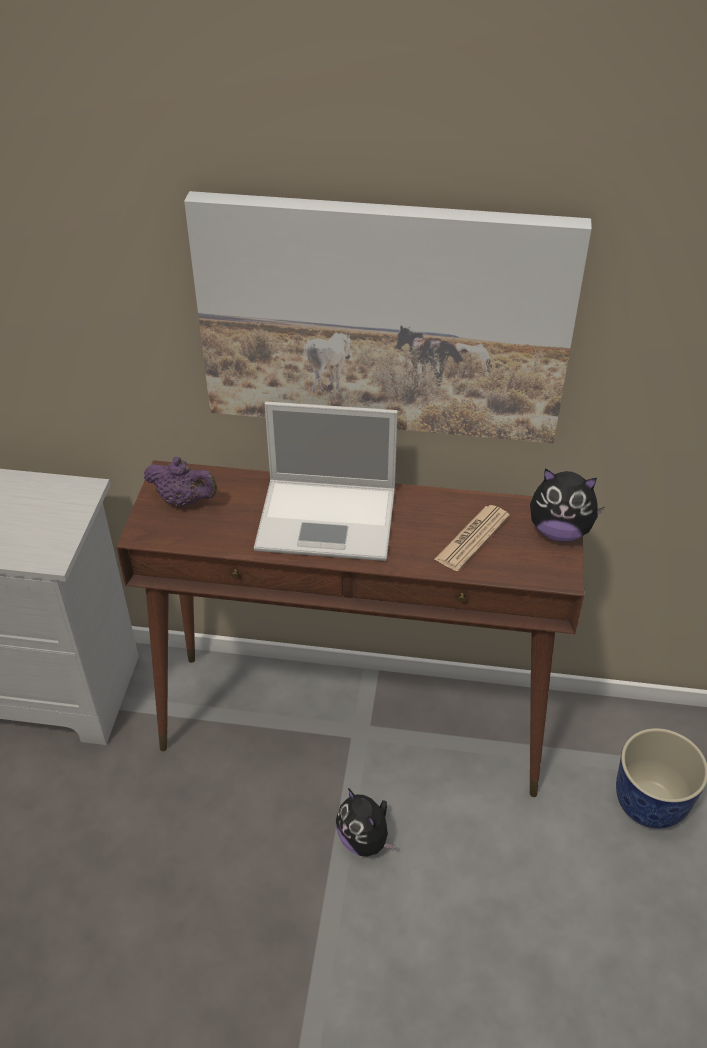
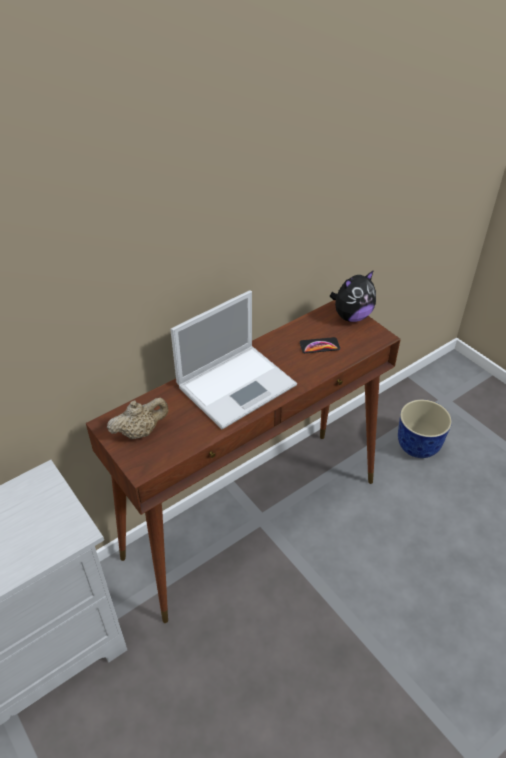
camera: 45 degrees left, 0 degrees up
purple teapot [144,457,217,507] -> beige teapot [107,398,168,439]
picture [184,191,592,443] -> none
plush toy [336,788,396,857] -> none
newspaper [434,505,510,571] -> phone [300,337,340,353]

